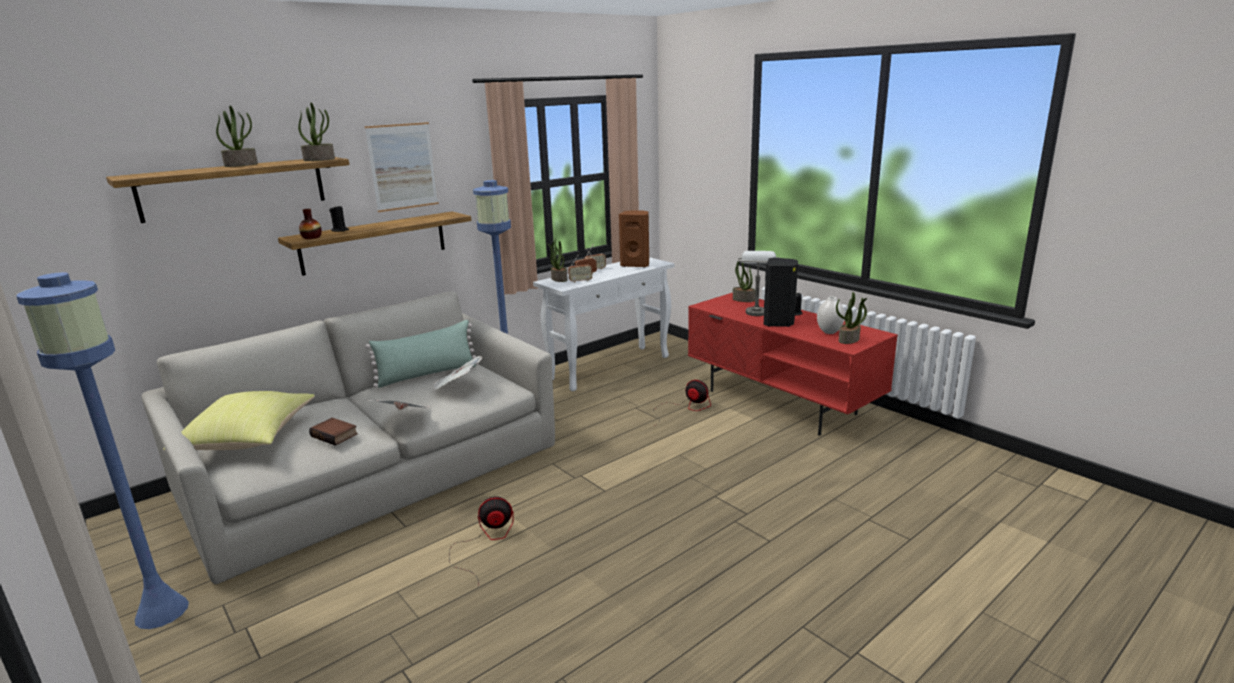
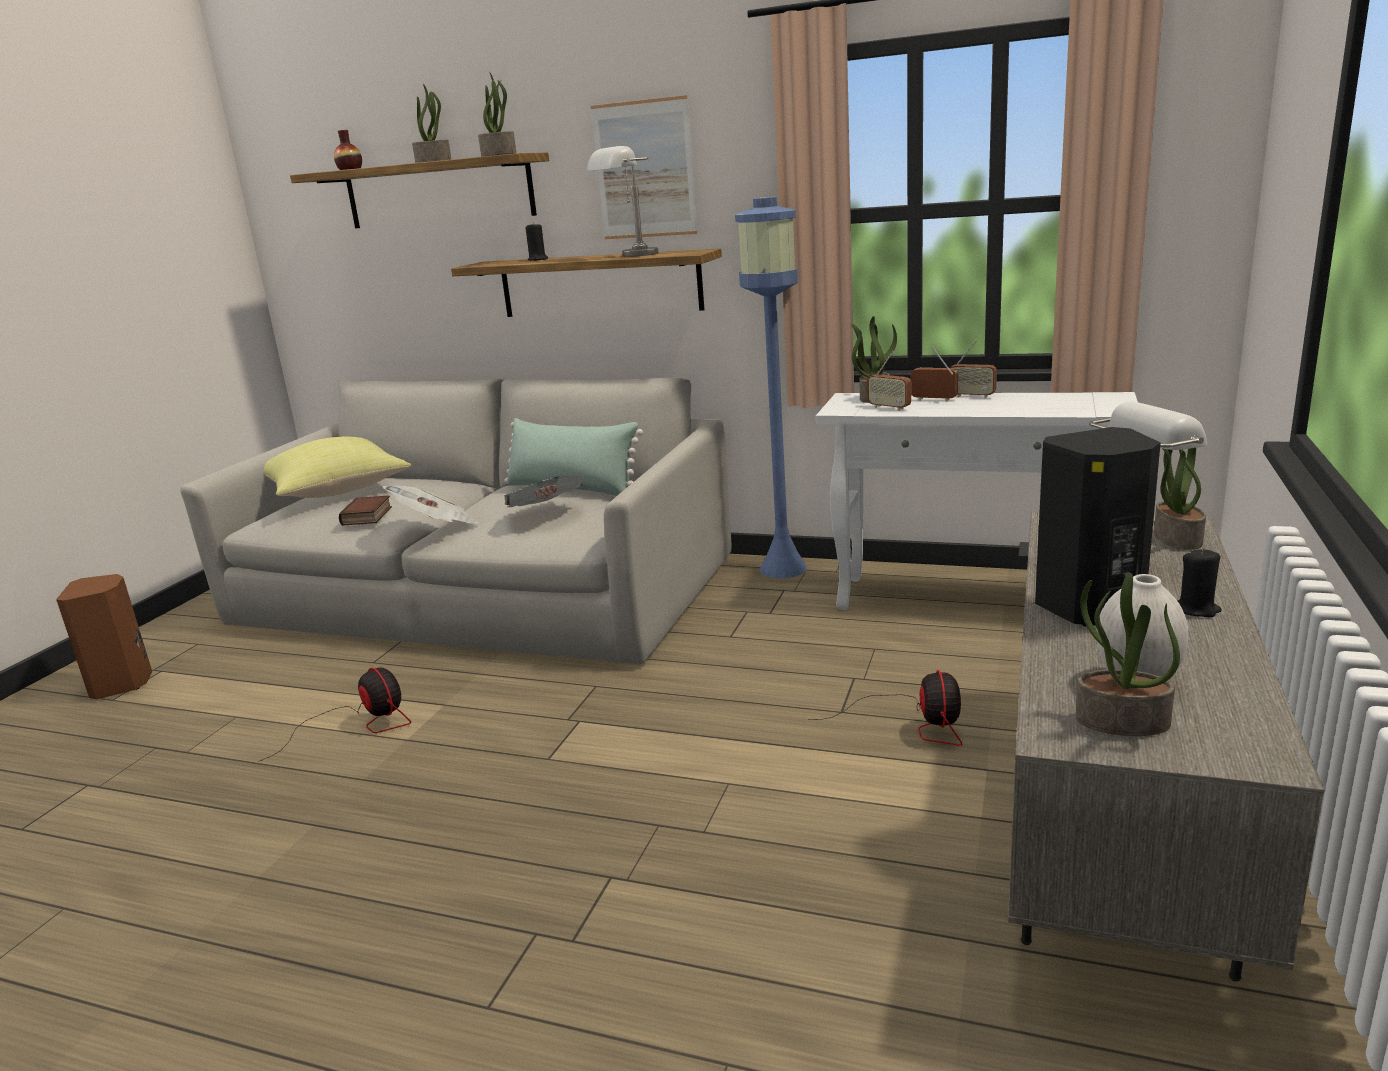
camera: 60 degrees right, 0 degrees up
blue floor lamp [16,272,189,629] -> none
vase [299,209,322,239] -> vase moved to [334,130,362,170]
brown speaker [619,210,649,268] -> brown speaker moved to [56,574,152,699]
red tv stand [688,293,898,435] -> grey tv stand [1008,511,1324,982]
none -> grey table lamp [587,146,658,257]

